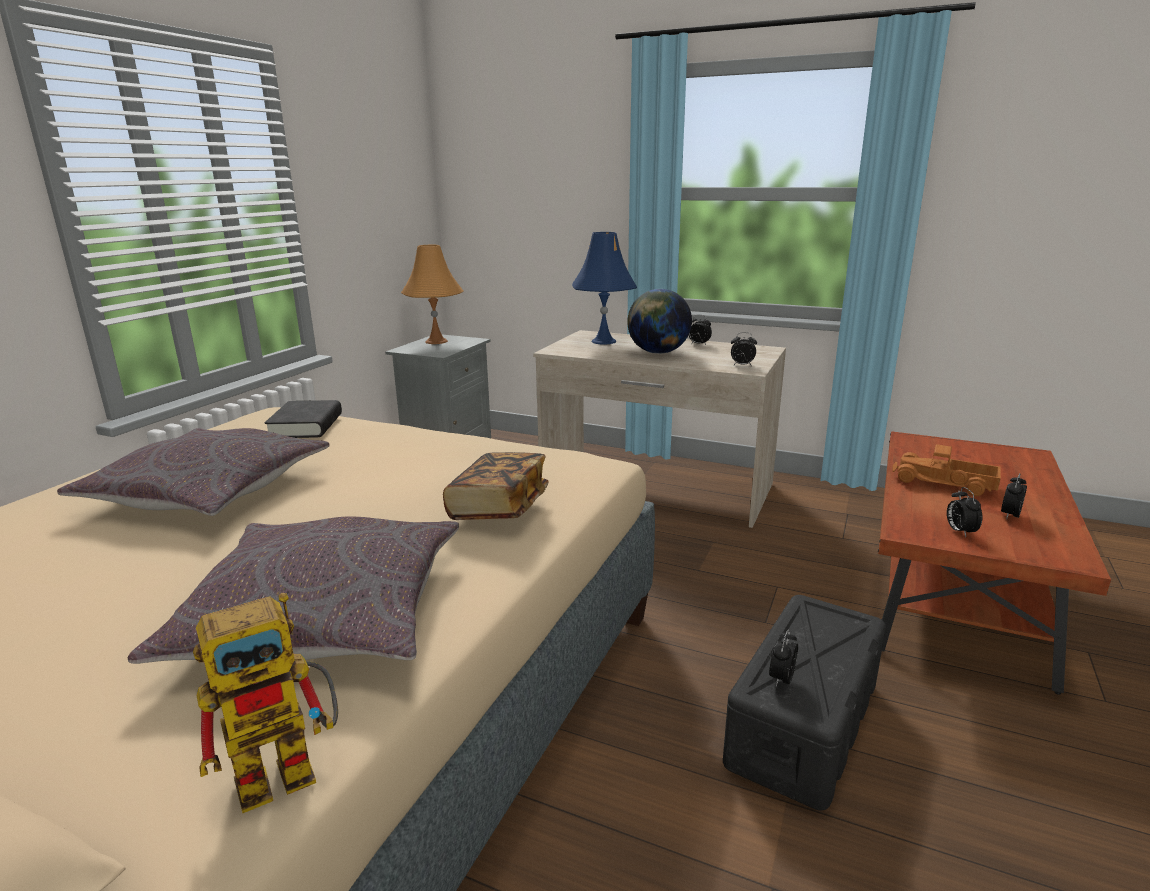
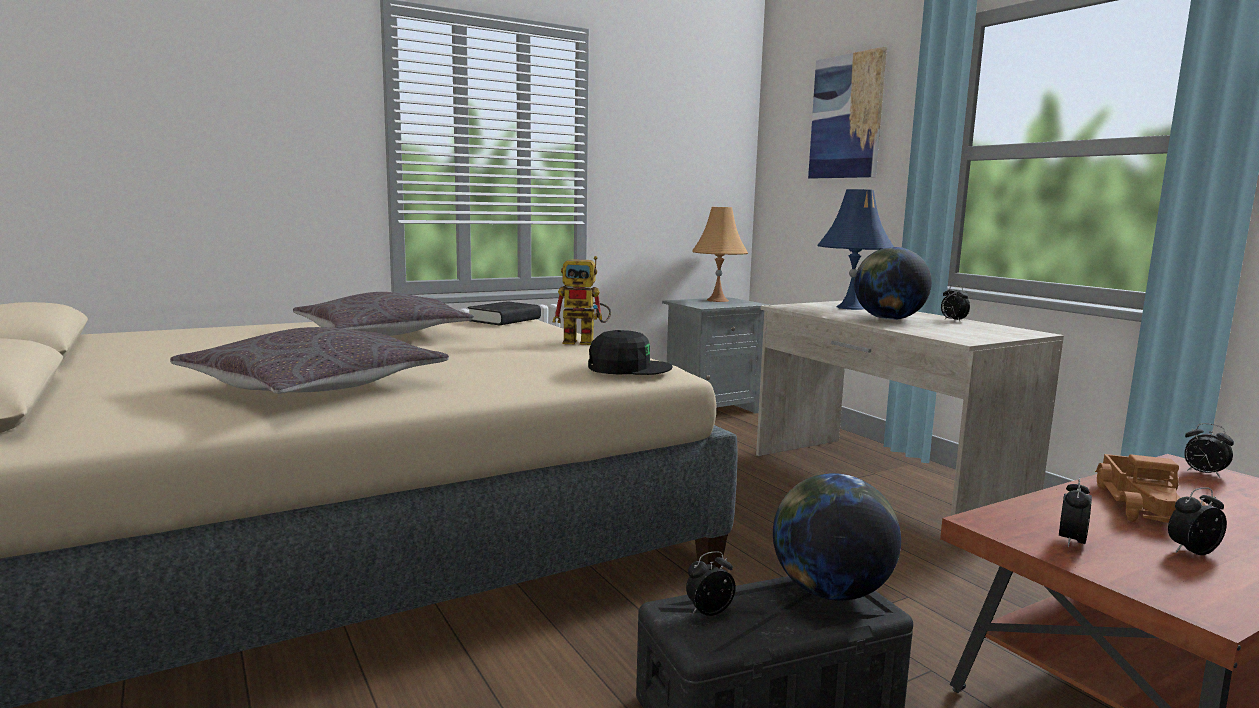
camera: 35 degrees right, 10 degrees down
toy robot [193,593,338,813] -> toy robot moved to [553,256,611,345]
book [443,452,548,520] -> none
alarm clock [731,332,757,365] -> alarm clock moved to [1184,423,1234,478]
toy truck [892,444,1001,496] -> toy truck turned 135 degrees counterclockwise [1095,454,1205,523]
none -> black cap [588,330,673,375]
none -> globe [773,473,901,601]
none -> picture [808,47,887,179]

